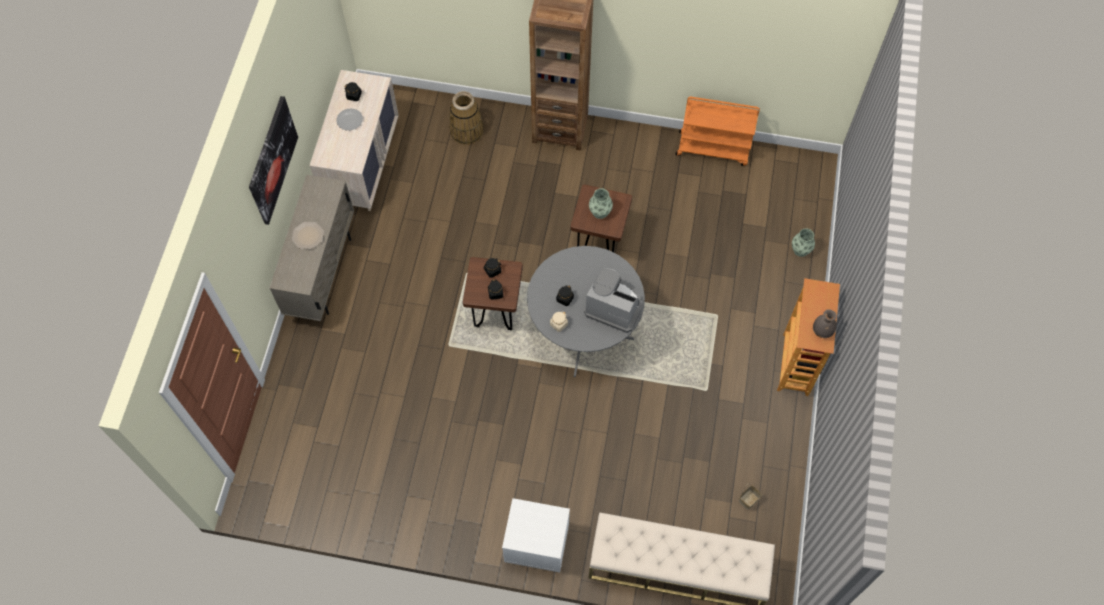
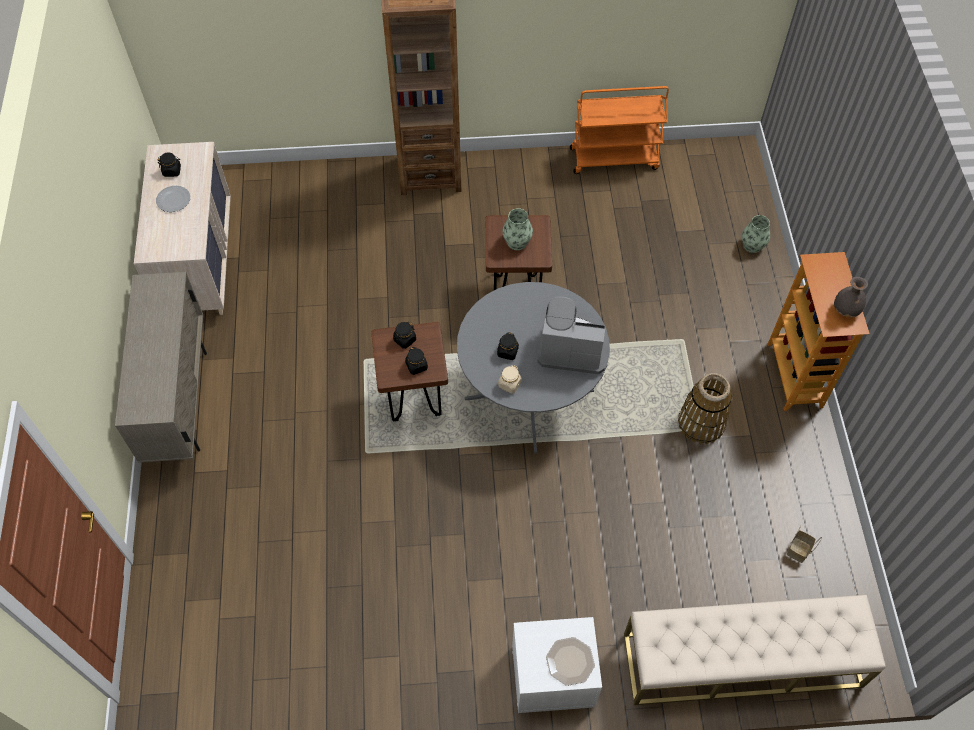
camera: 15 degrees left, 5 degrees down
picture [249,96,298,225] -> none
plate [292,222,324,249] -> plate moved to [546,637,595,686]
basket [449,91,484,145] -> basket moved to [678,373,732,444]

